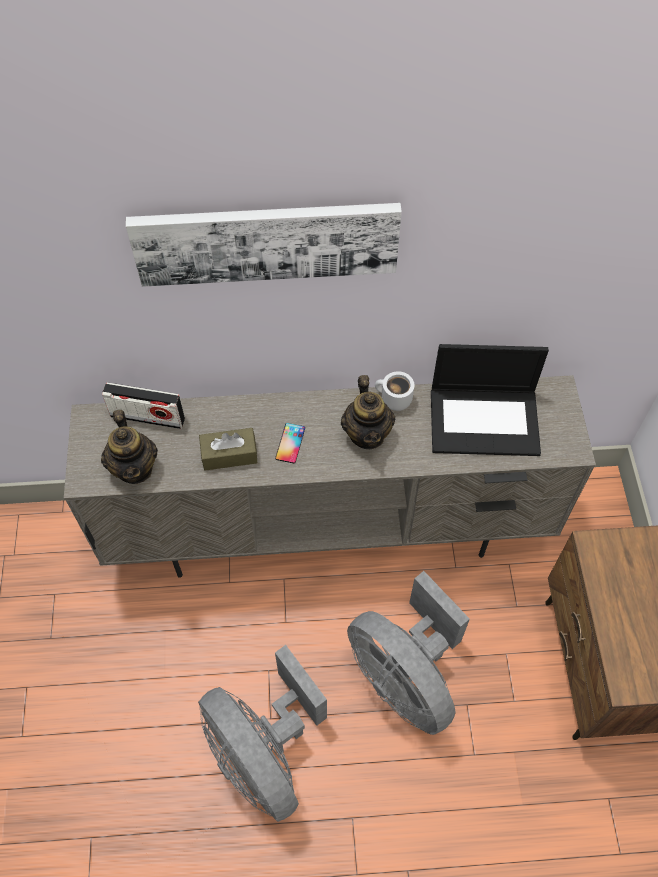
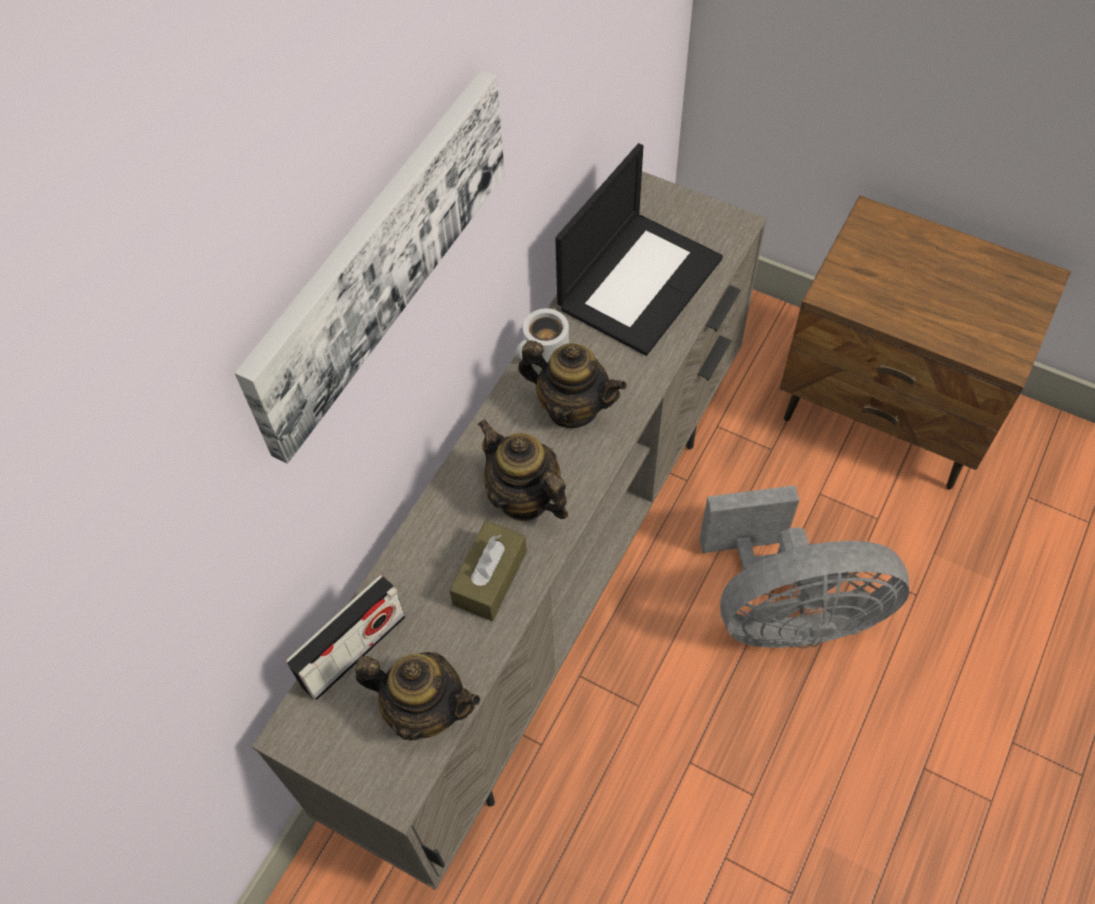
camera: 55 degrees left, 0 degrees up
grey fan [198,645,327,822] -> none
phone [275,423,305,463] -> teapot [478,420,568,521]

